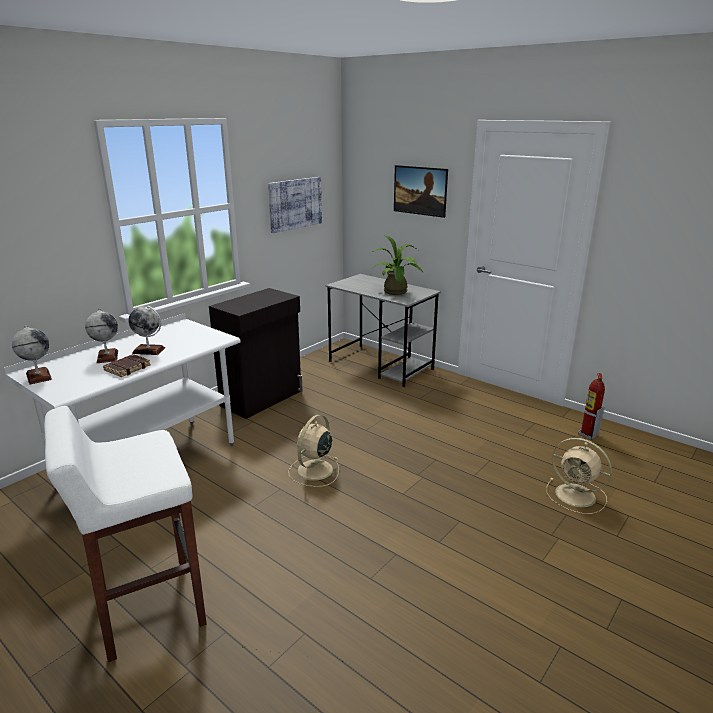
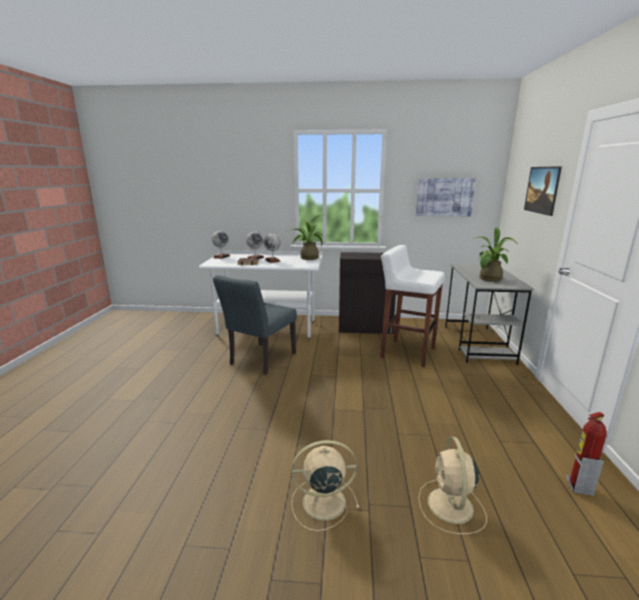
camera: 55 degrees right, 5 degrees down
white stool [44,406,207,662] -> white stool moved to [380,245,445,367]
beige fan [288,414,339,487] -> beige fan moved to [291,440,360,531]
none -> grey chair [213,275,297,375]
none -> potted plant [285,215,324,260]

